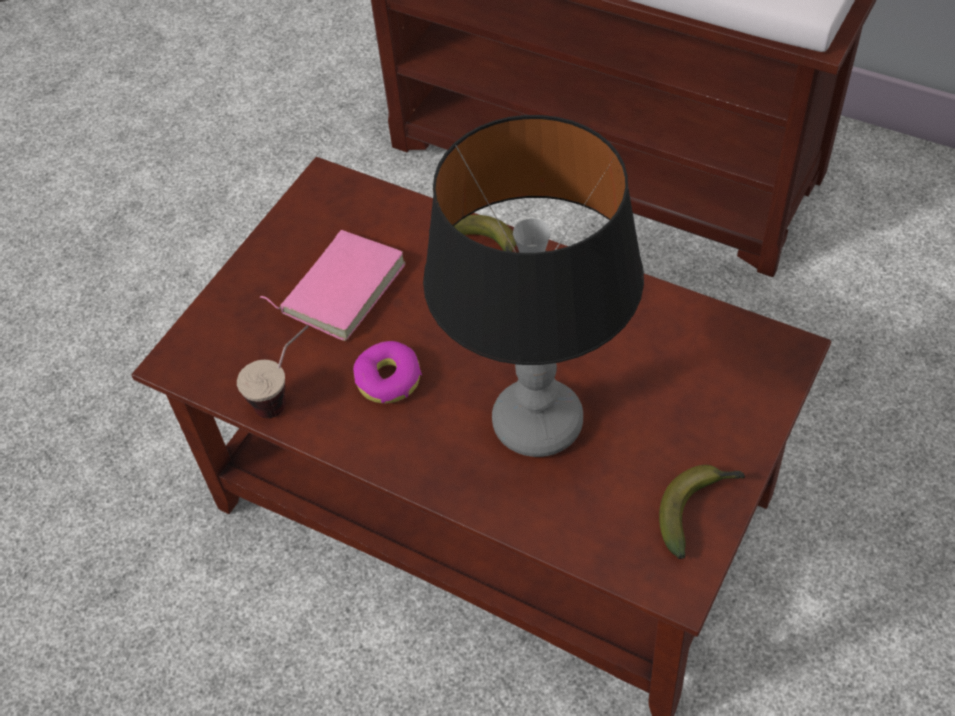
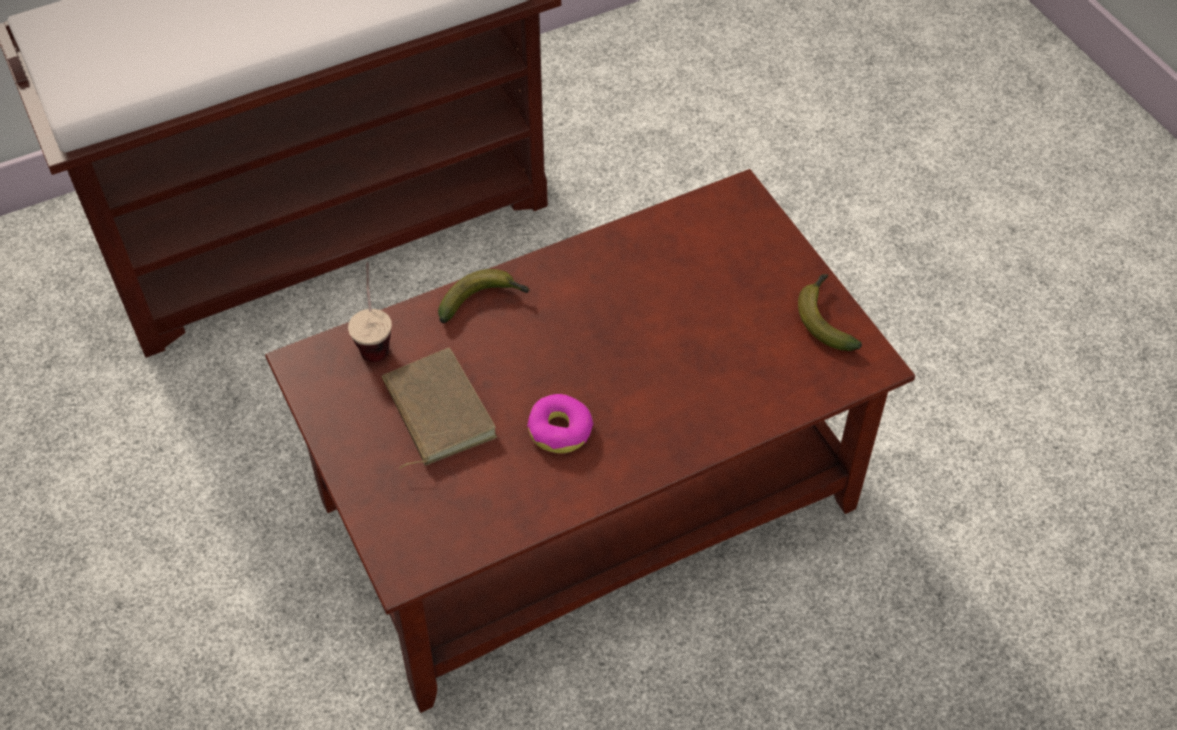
camera: 60 degrees left, 0 degrees up
cup [237,325,309,418] -> cup moved to [348,262,392,362]
pink book [259,230,406,341] -> brown book [382,348,497,469]
table lamp [423,115,644,457] -> none

